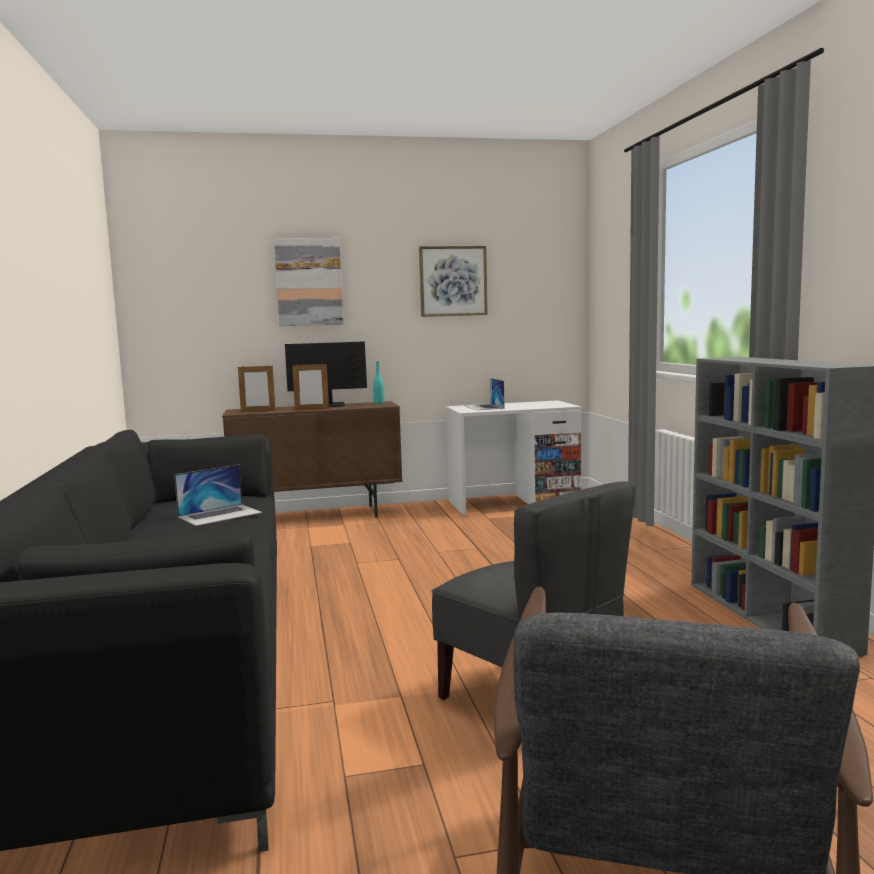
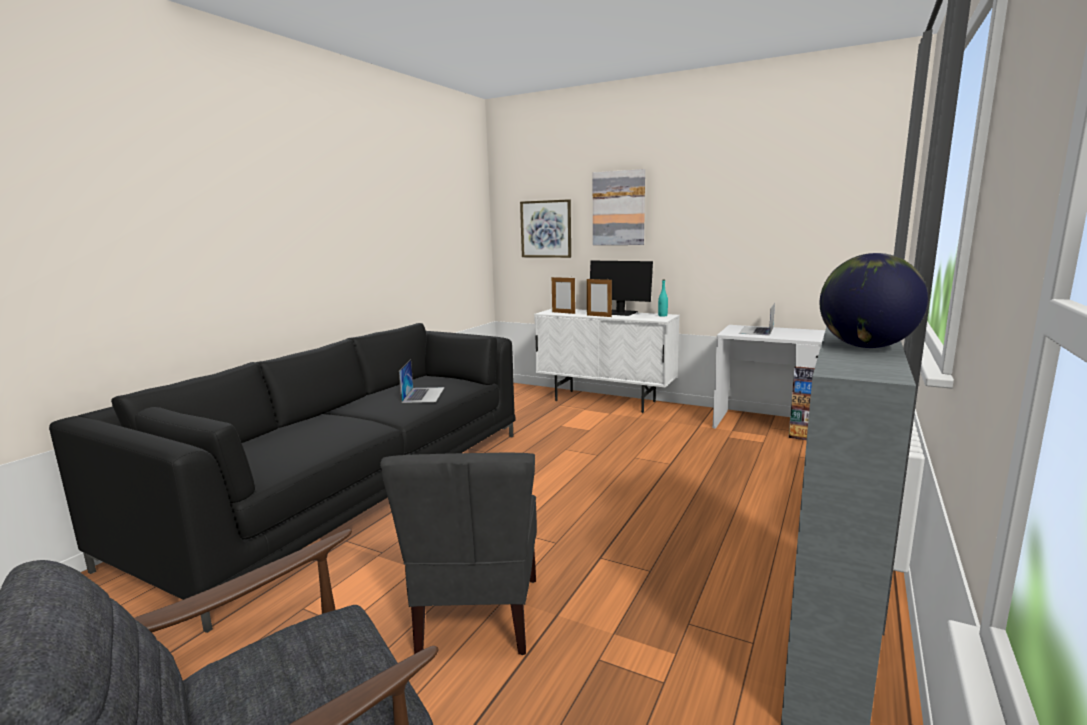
camera: 40 degrees right, 5 degrees up
laptop [174,465,262,526] -> laptop turned 90 degrees counterclockwise [399,359,445,403]
brown cabinet [222,401,403,518] -> white cabinet [534,309,680,413]
picture [419,246,488,317] -> picture moved to [520,199,571,258]
none -> globe [820,253,928,348]

